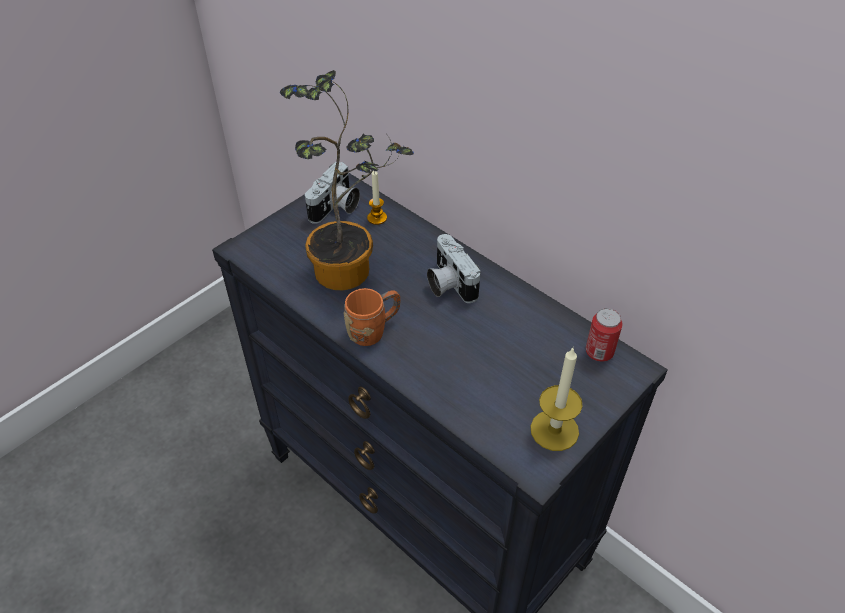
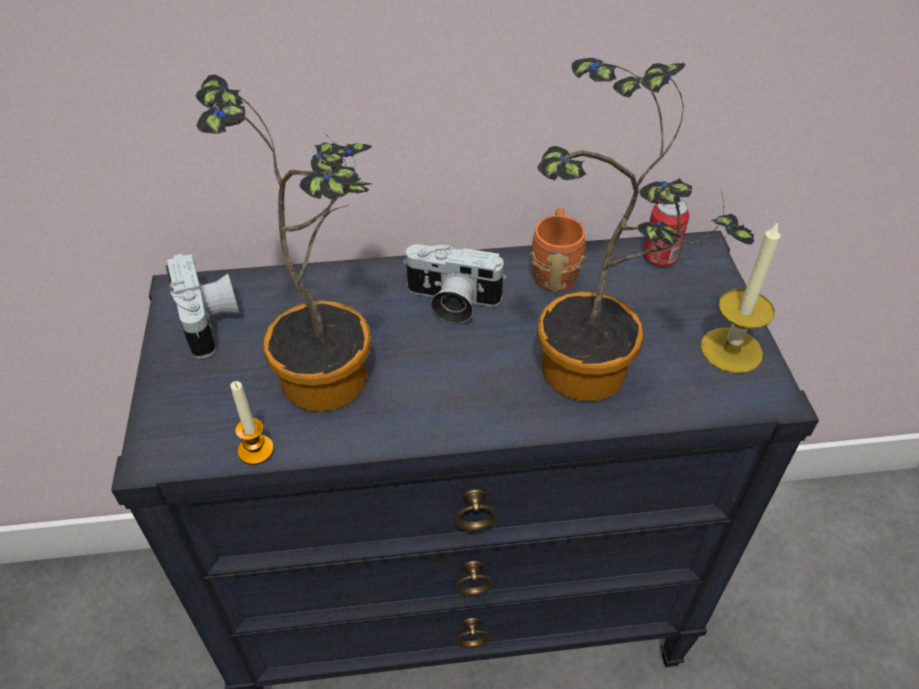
camera: 50 degrees left, 0 degrees up
orange mug [344,288,400,346] -> orange mug moved to [530,208,585,292]
candle [367,171,387,225] -> candle moved to [230,381,274,465]
none -> potted plant [537,58,754,401]

